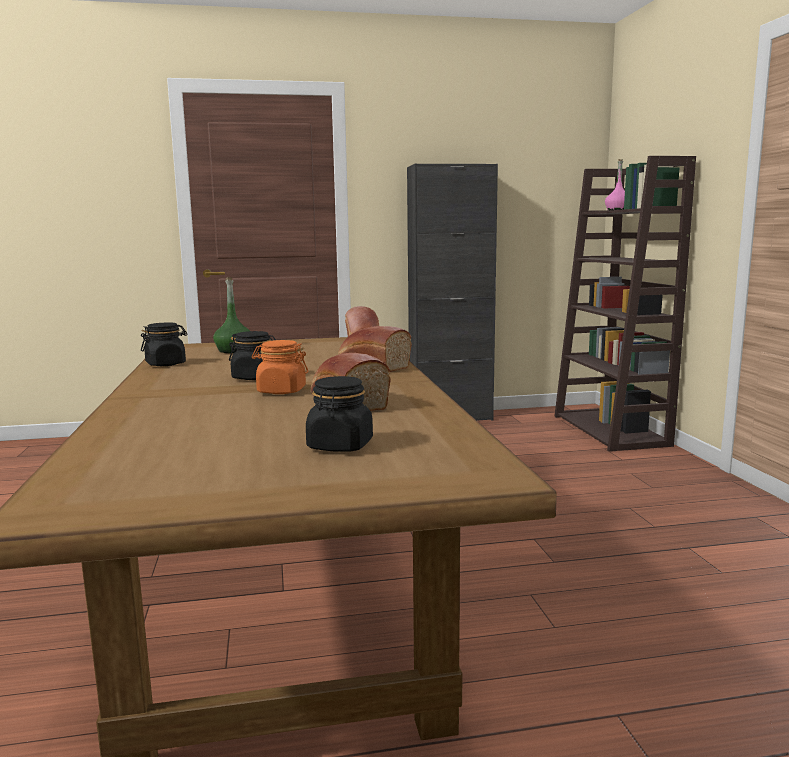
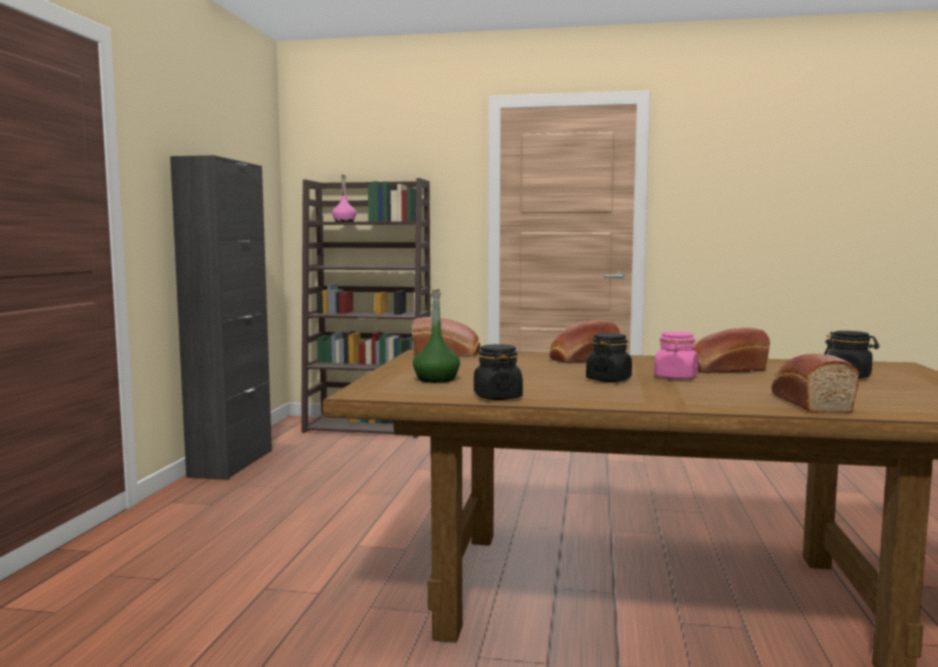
camera: 70 degrees left, 5 degrees down
orange jar [252,340,308,394] -> pink jar [654,331,699,380]
none -> bread [771,354,859,413]

